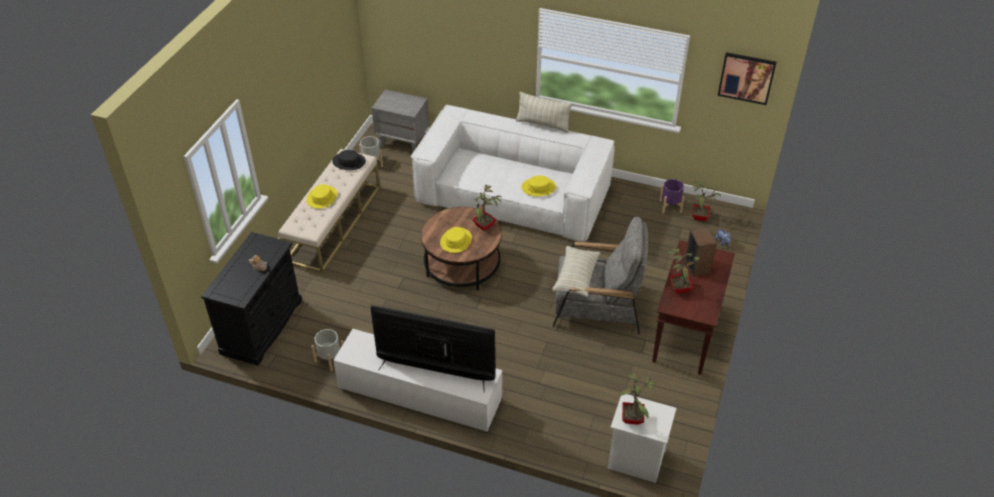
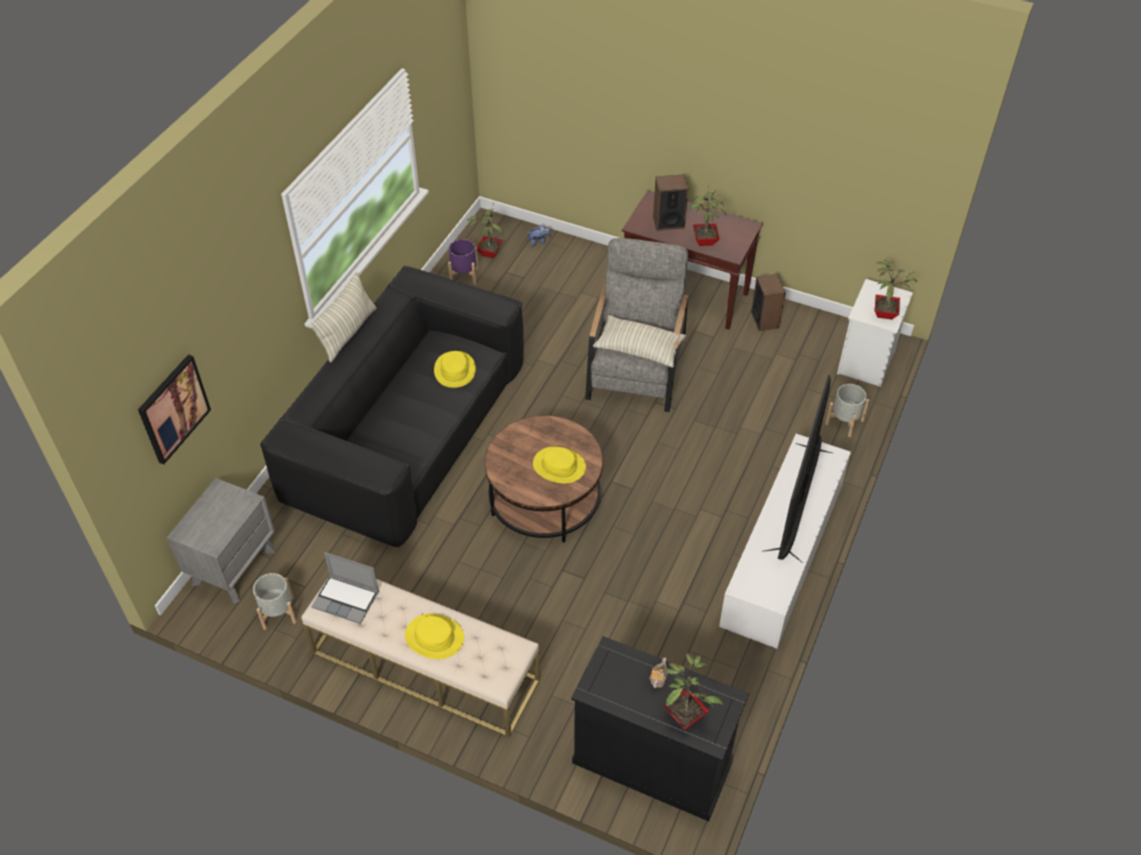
camera: 85 degrees left, 5 degrees up
grey planter [311,329,344,371] -> grey planter moved to [825,384,870,437]
black hat [332,150,366,170] -> laptop [311,552,379,624]
white sofa [411,105,615,242] -> black sofa [260,266,524,548]
potted plant [472,185,501,231] -> potted plant moved to [663,653,724,730]
picture [718,52,777,105] -> picture moved to [138,354,211,465]
none -> speaker [751,274,786,331]

